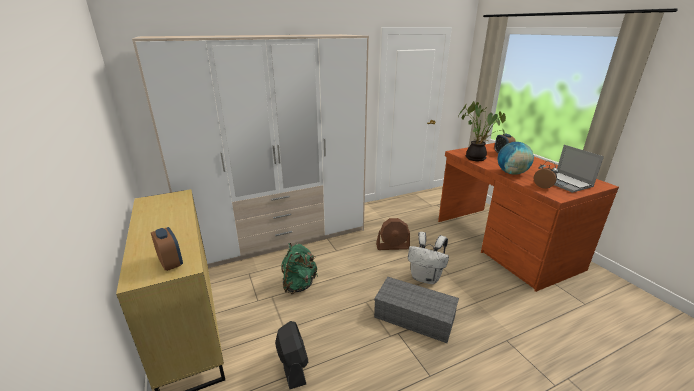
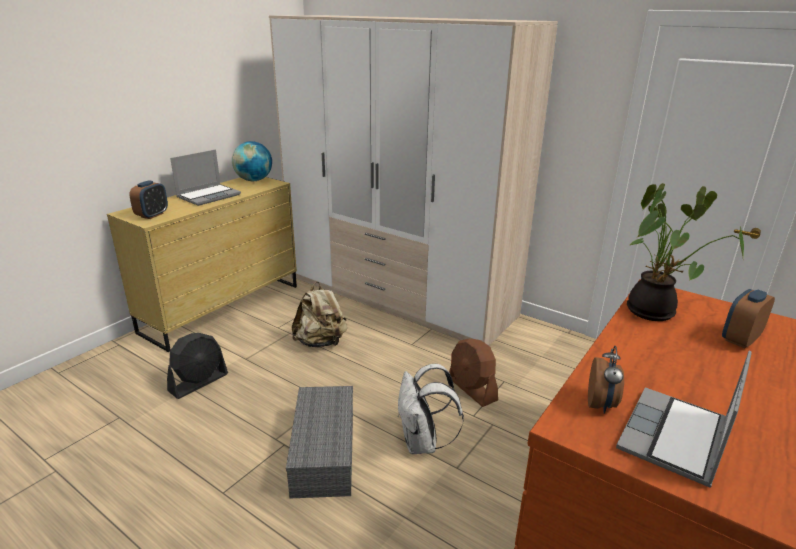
camera: 60 degrees right, 0 degrees up
green backpack [281,243,317,294] -> beige backpack [292,282,348,347]
globe [498,142,534,175] -> globe moved to [232,141,272,181]
none -> laptop [170,150,241,206]

